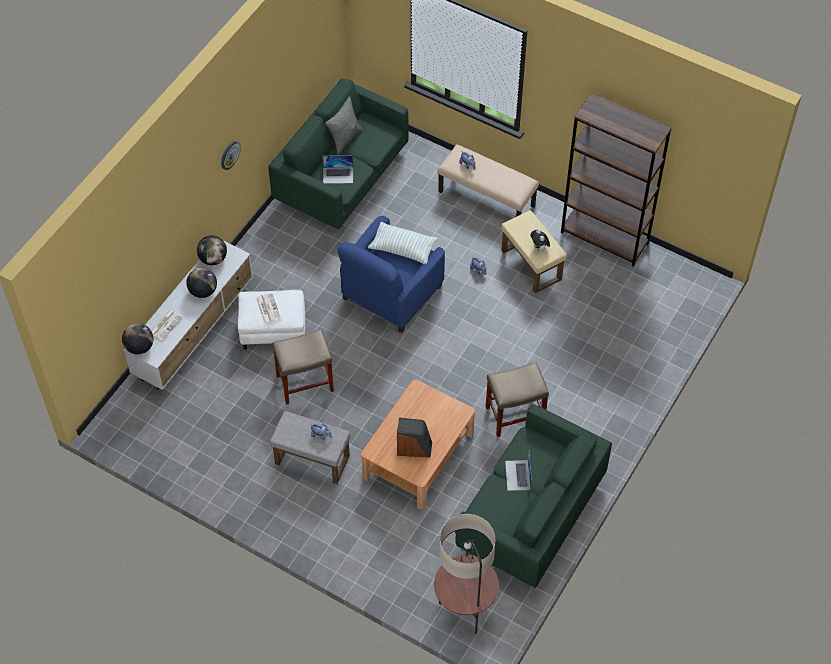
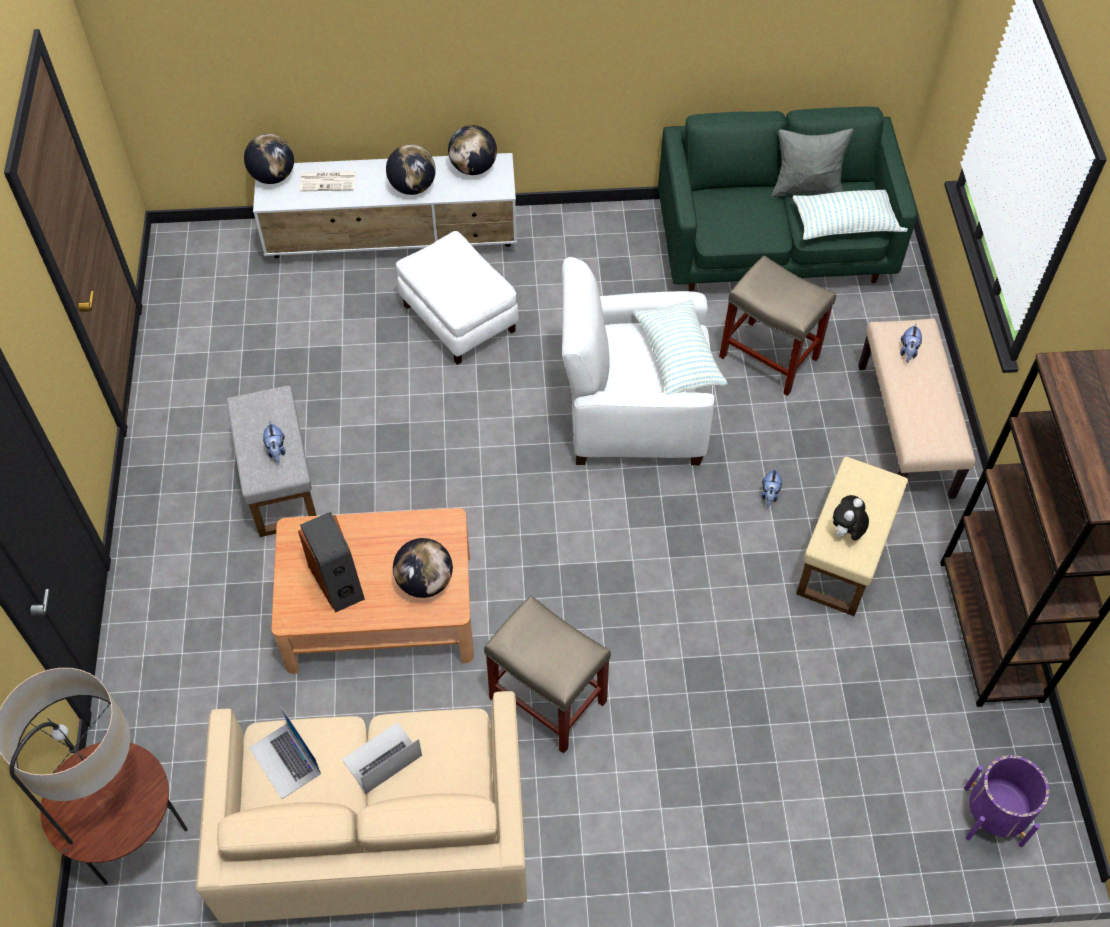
camera: 55 degrees right, 0 degrees up
wall clock [221,141,241,170] -> none
newspaper [256,293,281,324] -> none
beige stool [272,329,334,404] -> beige stool moved to [719,255,836,396]
laptop [323,155,353,184] -> laptop moved to [249,707,321,799]
blue armchair [337,216,445,333] -> white armchair [562,257,714,465]
green sofa [455,404,612,588] -> beige sofa [196,691,527,923]
none -> globe [393,538,453,598]
none -> pillow [793,190,908,240]
none -> purple planter [964,755,1049,847]

